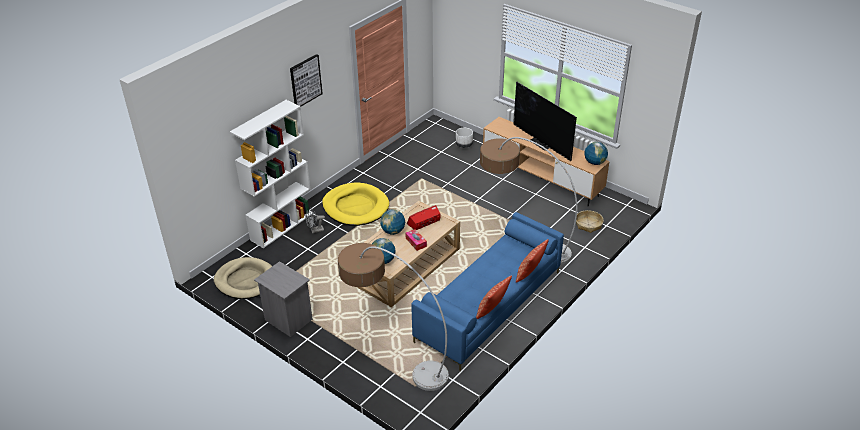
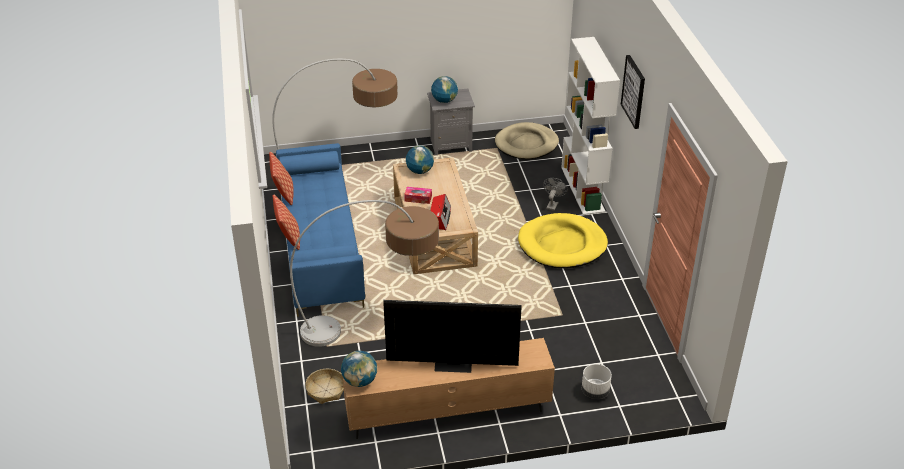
camera: 130 degrees right, 0 degrees up
globe [380,209,405,235] -> globe moved to [431,76,458,103]

